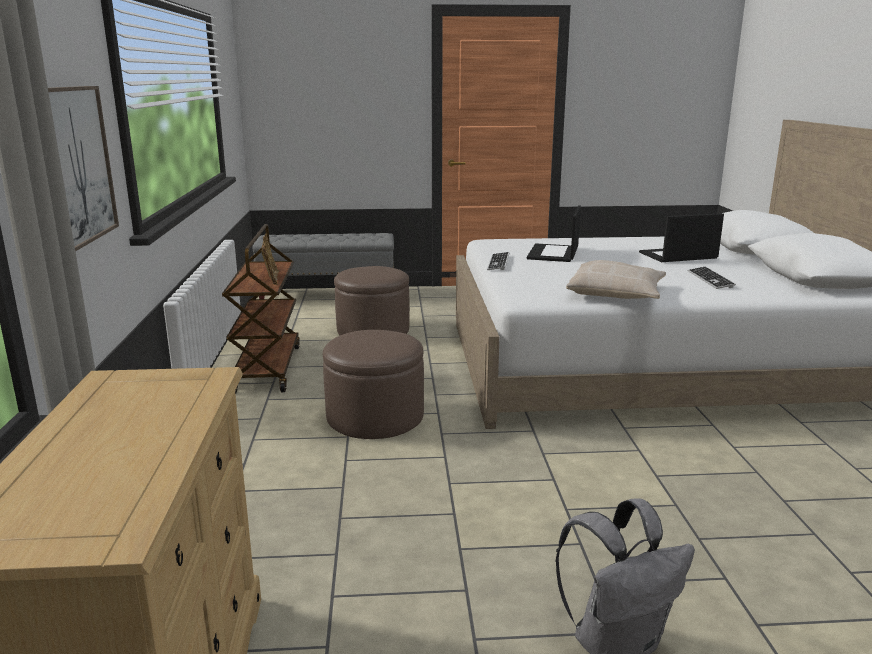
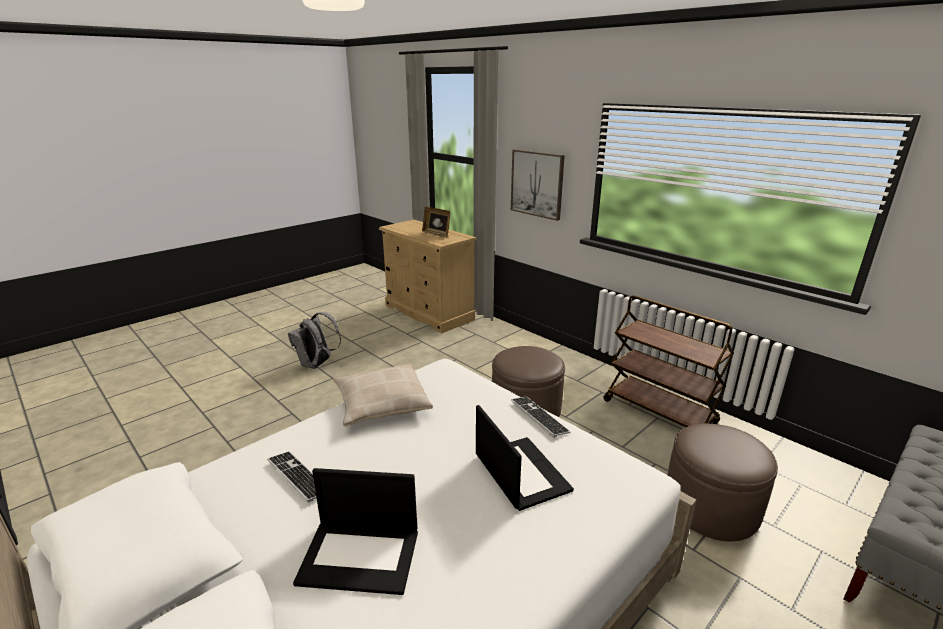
camera: 140 degrees right, 5 degrees up
picture frame [262,232,279,285] -> picture frame moved to [422,207,450,238]
laptop [639,213,724,262] -> laptop turned 60 degrees clockwise [293,468,418,595]

